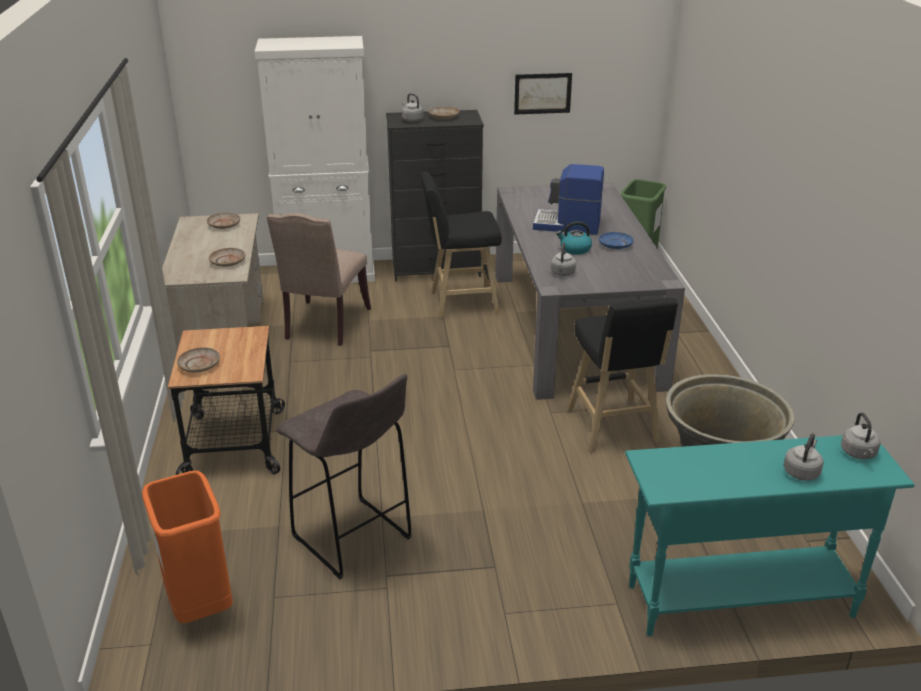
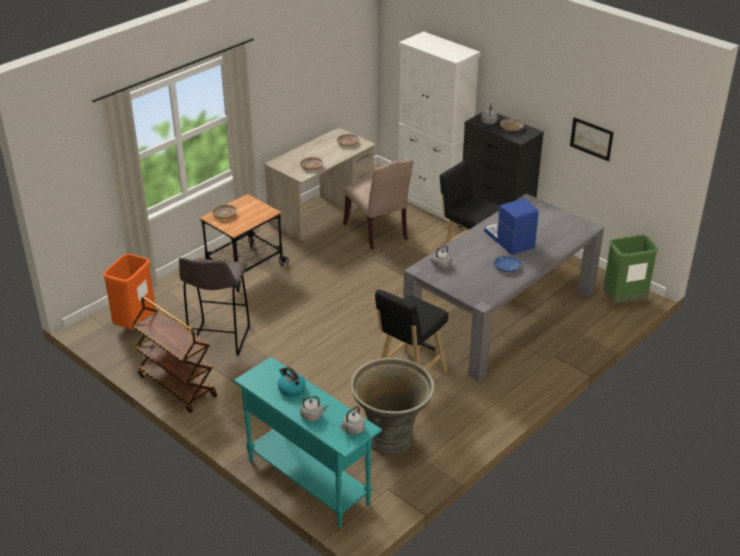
camera: 50 degrees right, 5 degrees up
beige chair [267,213,371,346] -> beige chair turned 90 degrees counterclockwise [343,159,414,250]
kettle [556,221,592,255] -> kettle moved to [278,367,306,397]
none -> brown cart [131,296,217,413]

